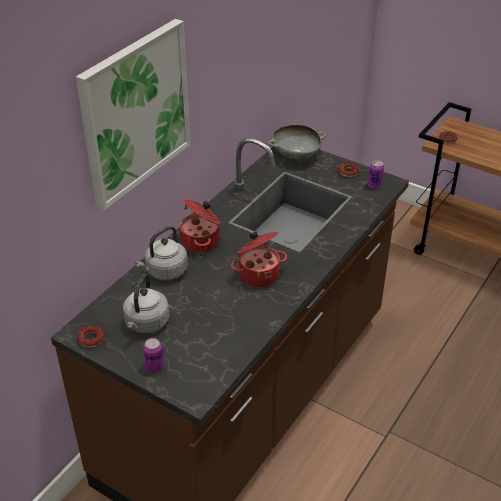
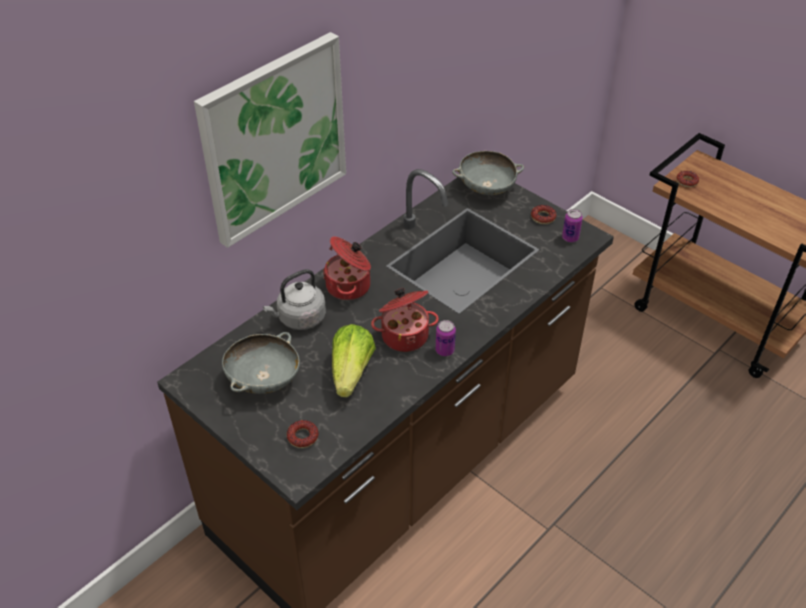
camera: 10 degrees right, 5 degrees up
donut [77,325,105,347] -> donut moved to [287,420,319,448]
grey kettle [123,274,170,333] -> grey bowl [222,332,300,394]
can [143,338,164,373] -> can moved to [436,320,456,356]
none -> lettuce [332,324,376,397]

